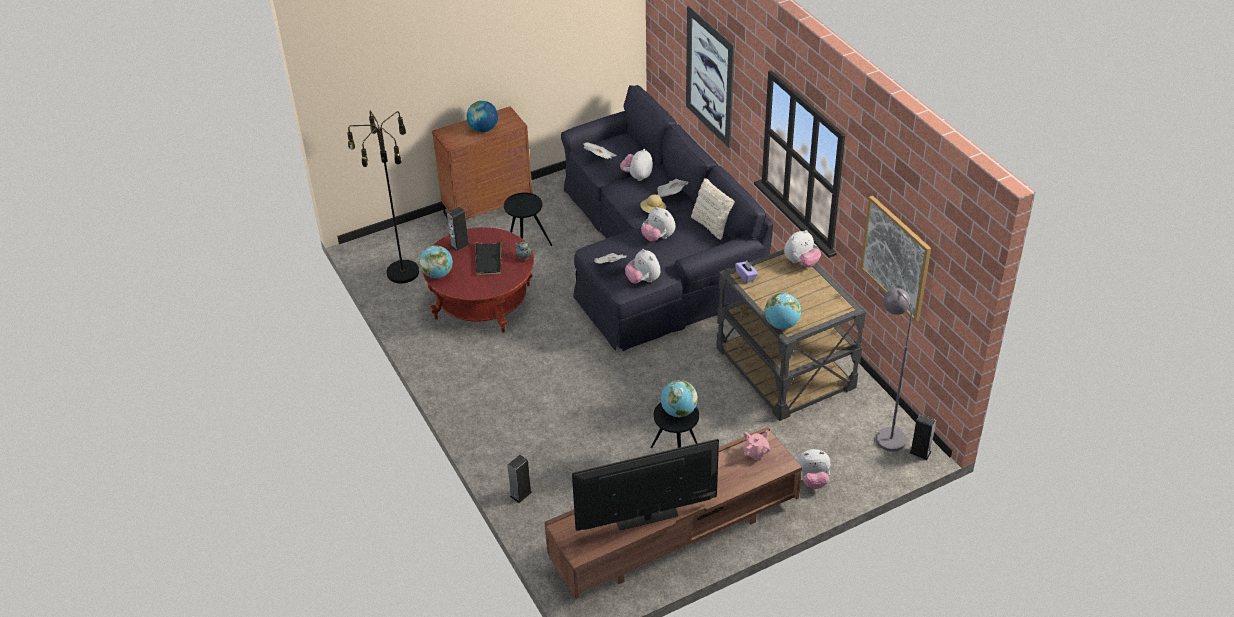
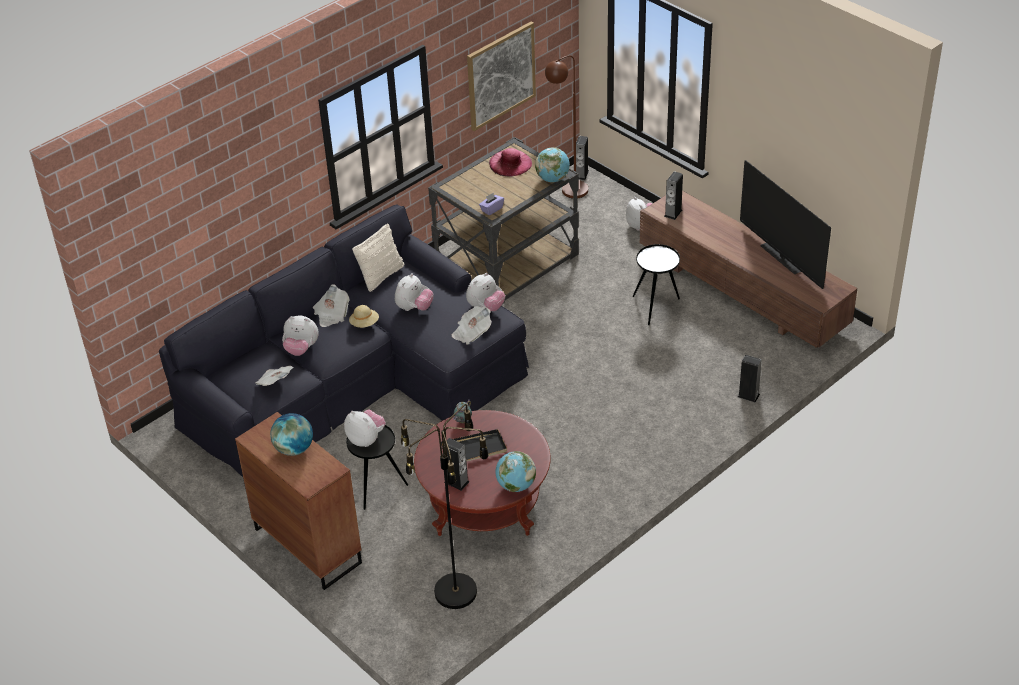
camera: 105 degrees left, 0 degrees up
globe [661,380,698,418] -> none
picture [686,5,735,148] -> none
pink teapot [743,430,770,460] -> speaker [664,171,683,220]
plush toy [784,230,821,267] -> plush toy moved to [344,409,386,447]
grey floor lamp [876,288,912,452] -> brown floor lamp [545,55,588,198]
none -> pink hat [489,148,532,176]

